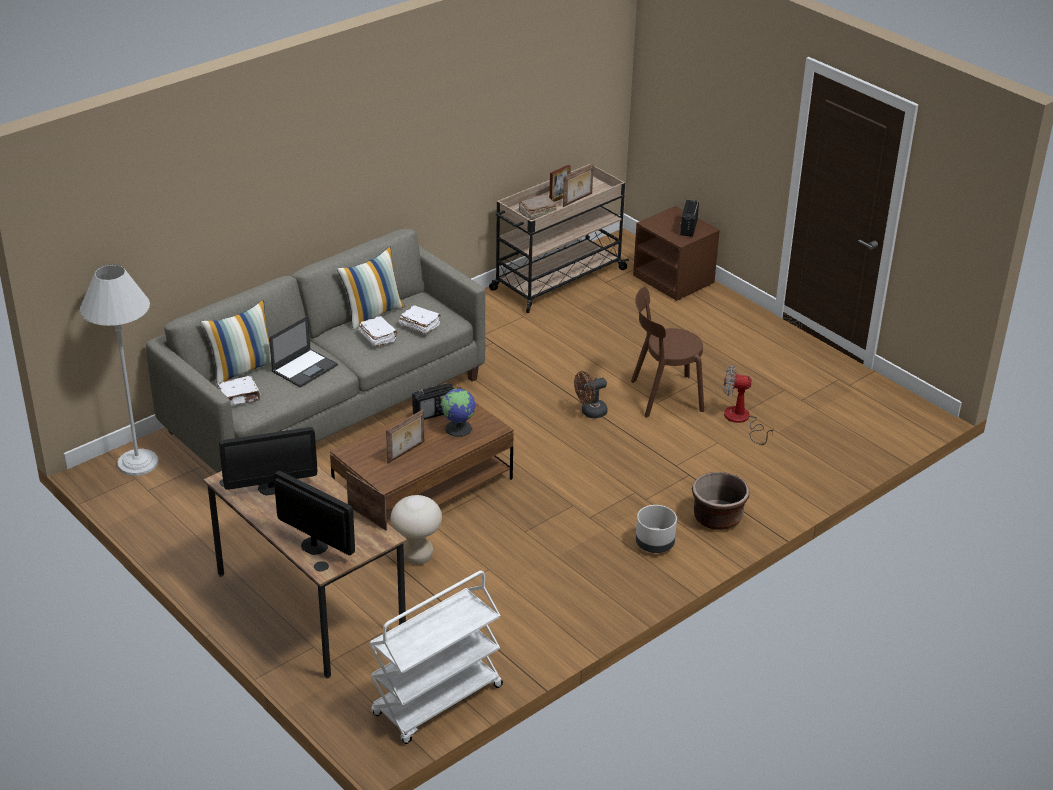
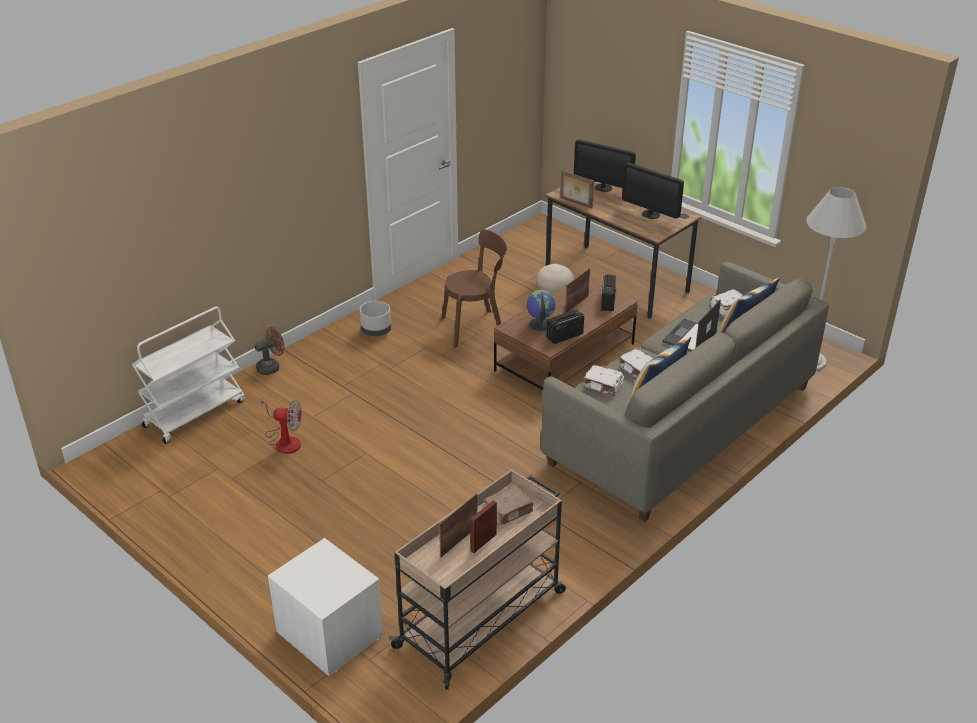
camera: 175 degrees right, 0 degrees up
monitor [219,427,317,495] -> monitor turned 120 degrees counterclockwise [622,163,684,219]
white cart [369,571,503,744] -> white cart moved to [132,306,245,444]
brown fan [574,371,608,418] -> brown fan moved to [254,327,284,375]
brown chair [631,287,704,417] -> brown chair moved to [441,229,507,348]
brown nightstand [633,206,720,301] -> white nightstand [268,538,384,676]
radio [680,200,699,237] -> radio moved to [601,275,616,311]
brown planter [692,472,749,530] -> none

